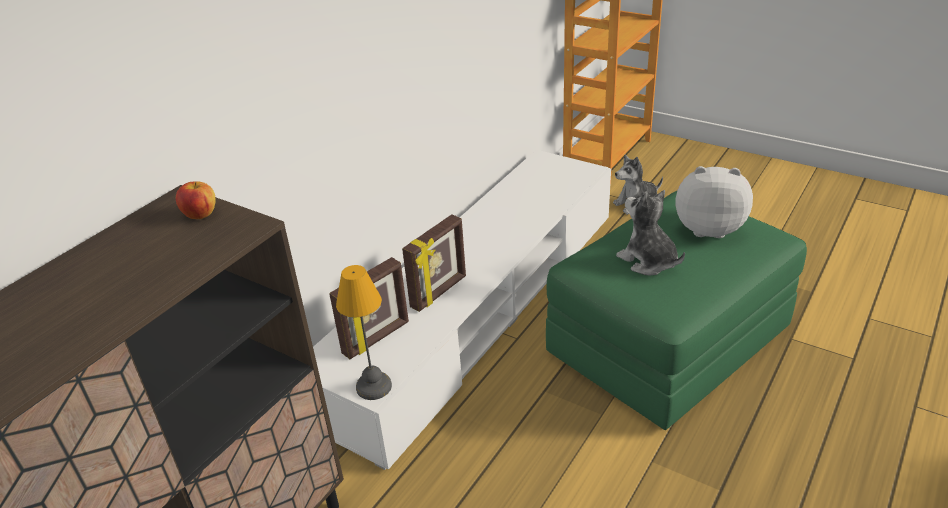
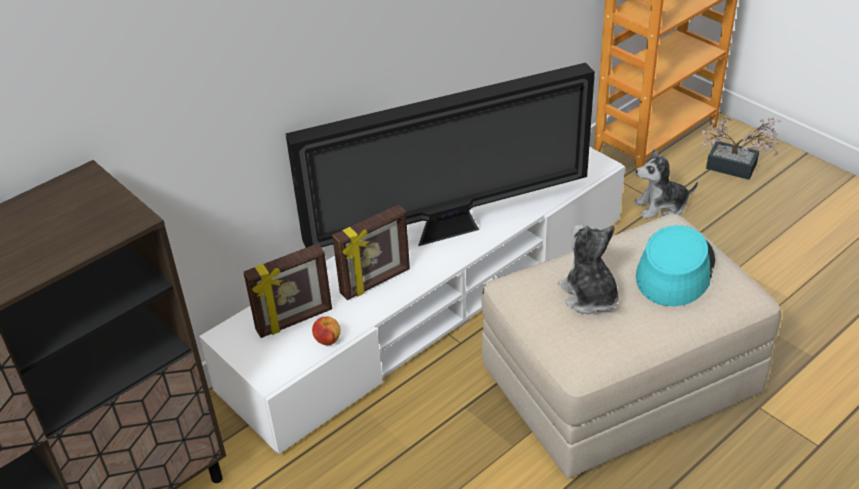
camera: 15 degrees right, 5 degrees up
apple [176,181,216,219] -> apple moved to [312,317,340,345]
table lamp [336,265,392,400] -> none
green ottoman [546,191,807,430] -> beige ottoman [482,214,781,479]
plush toy [675,166,753,238] -> turquoise hat [636,225,715,306]
none -> television [285,63,595,248]
none -> potted plant [701,117,781,180]

